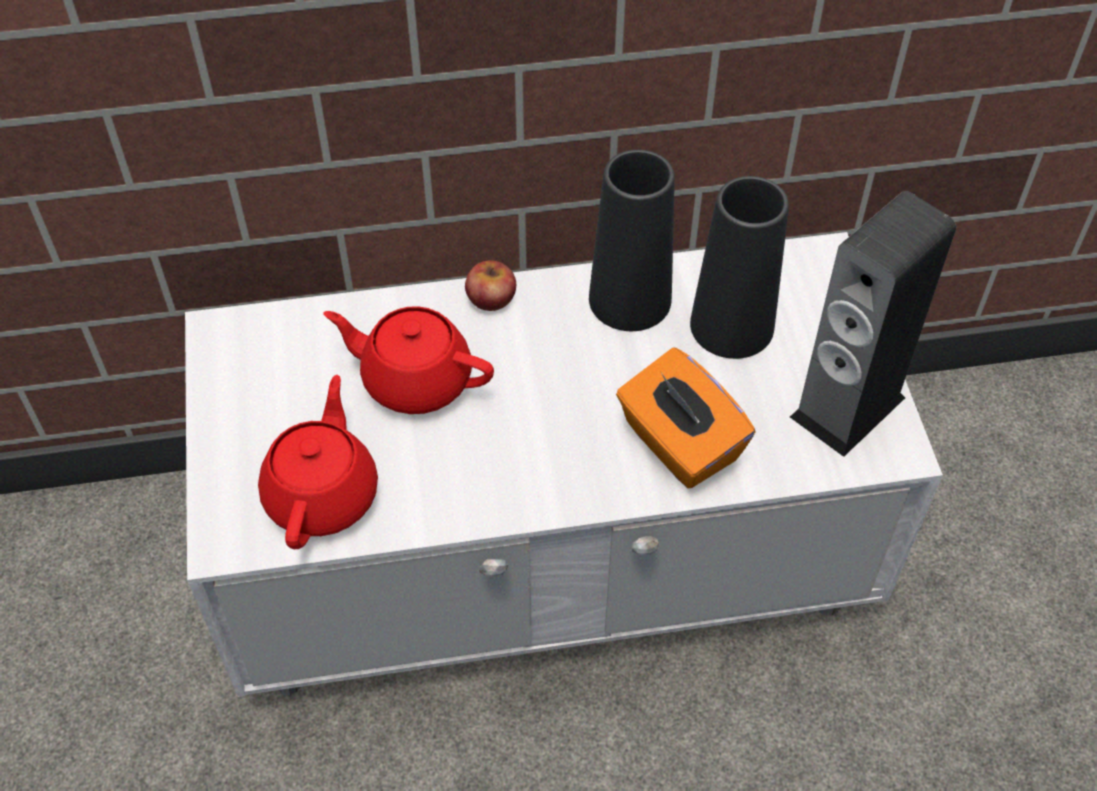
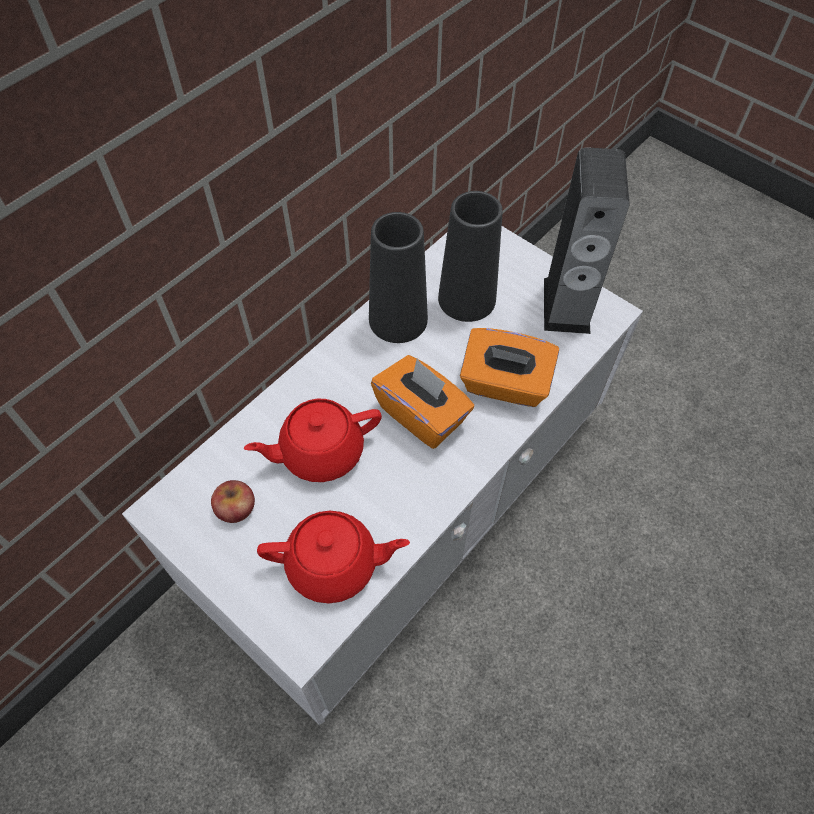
camera: 40 degrees left, 5 degrees up
red teapot [258,375,378,549] -> red teapot turned 120 degrees clockwise [257,511,410,603]
apple [465,260,516,311] -> apple moved to [211,480,255,523]
none -> orange tissue box [371,355,474,449]

